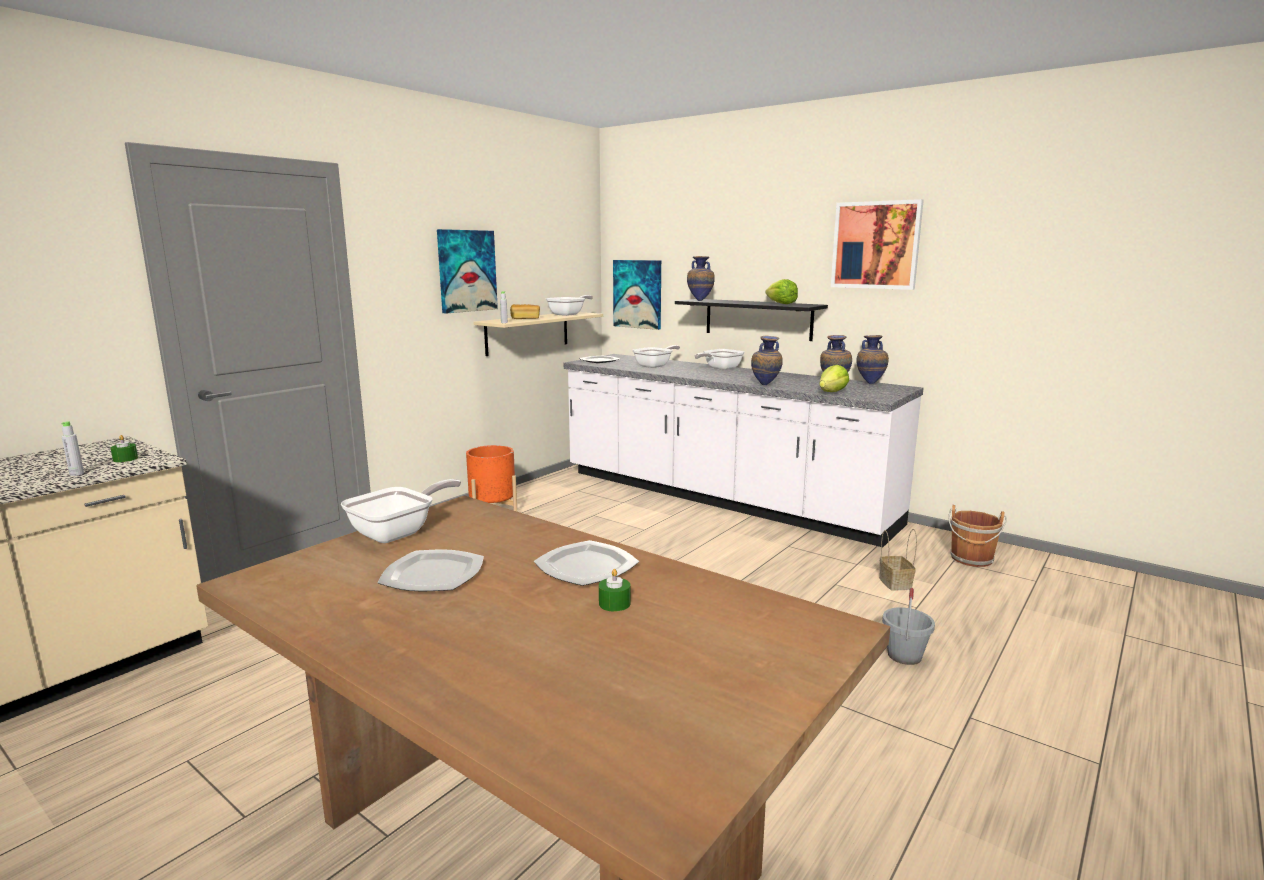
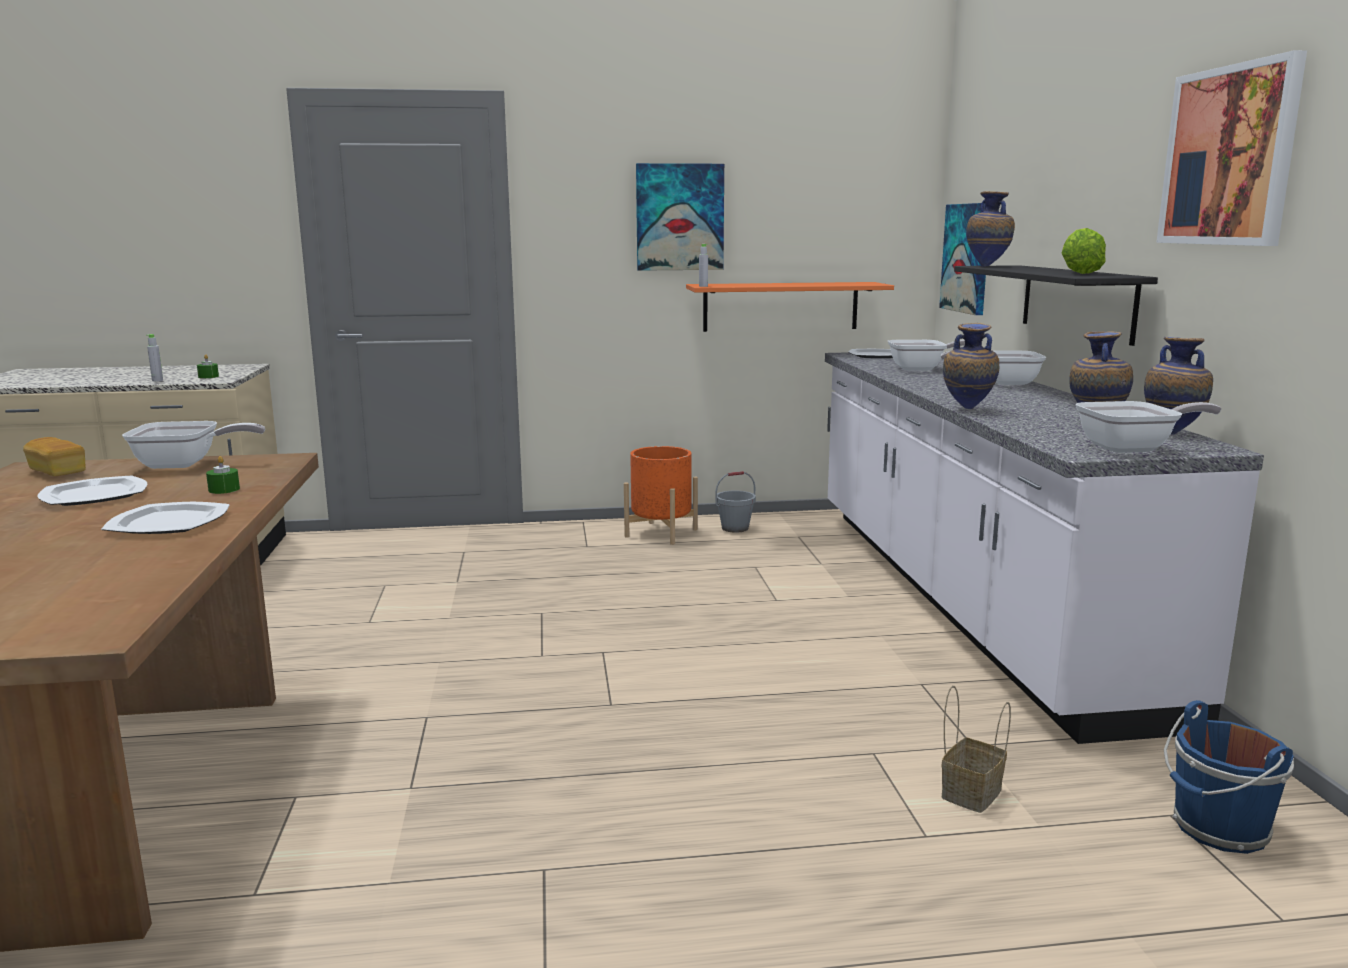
camera: 45 degrees right, 0 degrees up
beige shelf [473,312,603,356] -> orange shelf [686,282,894,332]
bread [510,304,540,319] -> bread moved to [23,437,86,476]
frying pan [546,295,593,316] -> frying pan moved to [1076,401,1222,453]
green candle [599,569,630,612] -> green candle moved to [206,456,240,494]
lettuce [819,365,849,392] -> none
grey bucket [882,588,935,665] -> grey bucket moved to [715,471,756,533]
brown bucket [948,505,1007,567] -> blue bucket [1164,700,1294,854]

